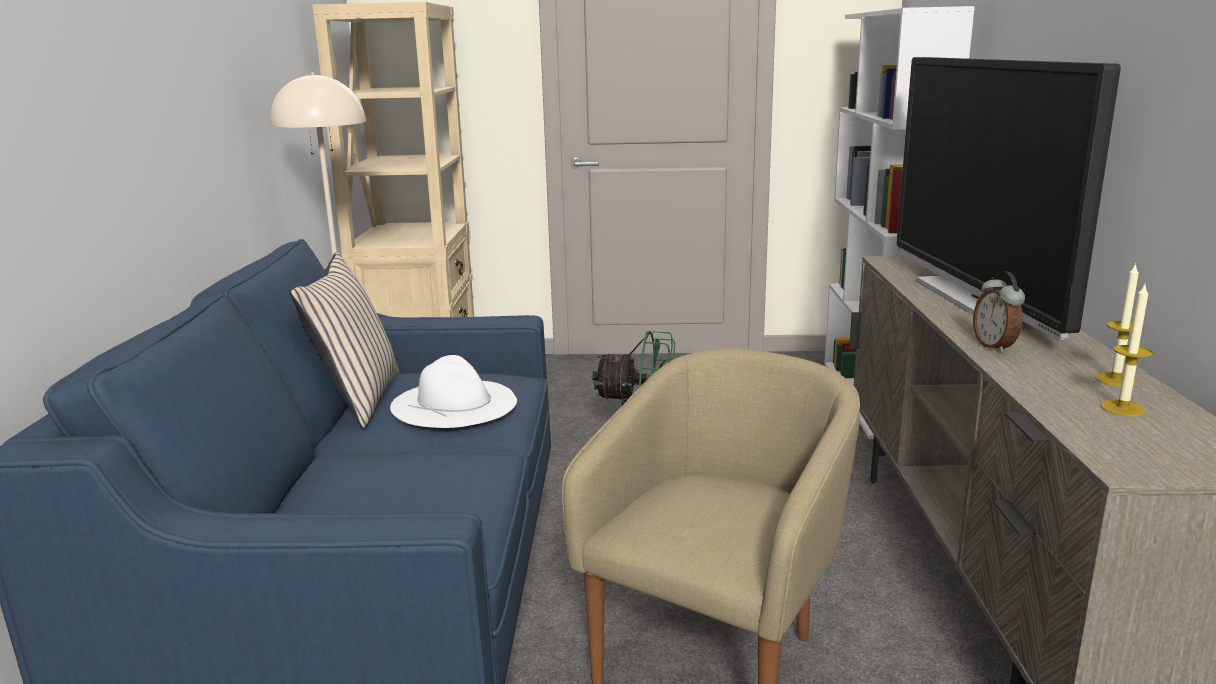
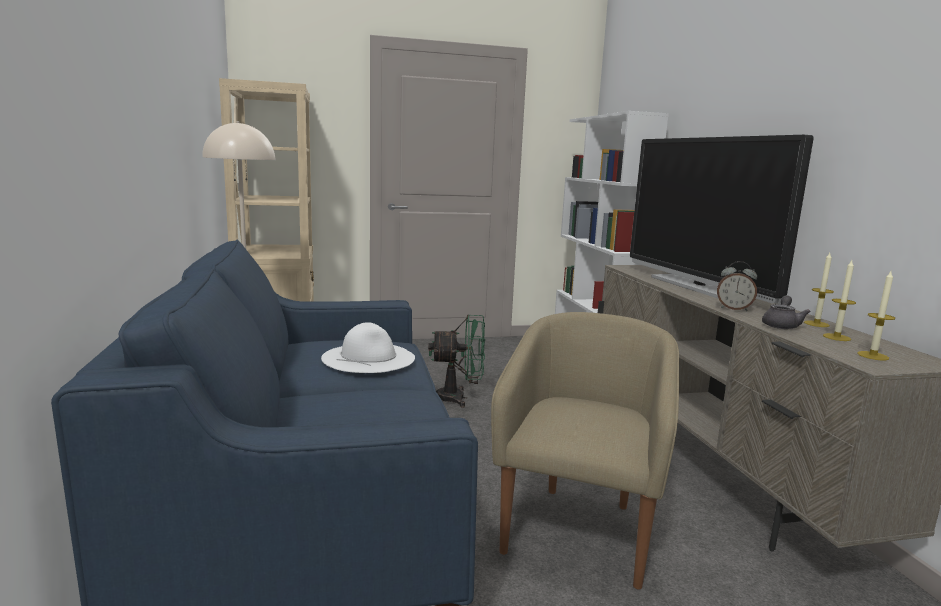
camera: 15 degrees left, 5 degrees down
beige pillow [290,252,399,428] -> none
alarm clock [973,272,1025,353] -> alarm clock turned 45 degrees counterclockwise [717,261,757,311]
none -> grey teapot [762,295,811,329]
none -> candle [857,271,895,360]

